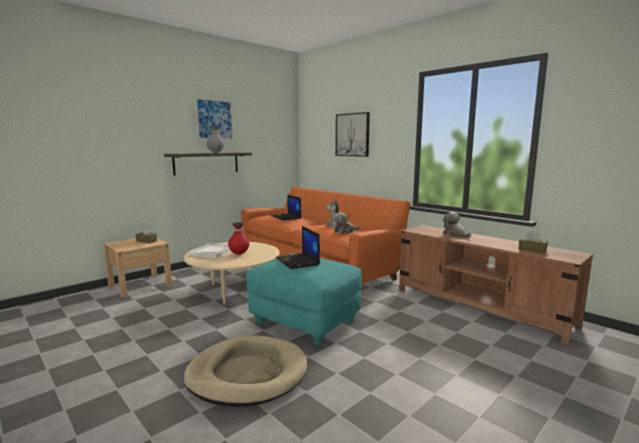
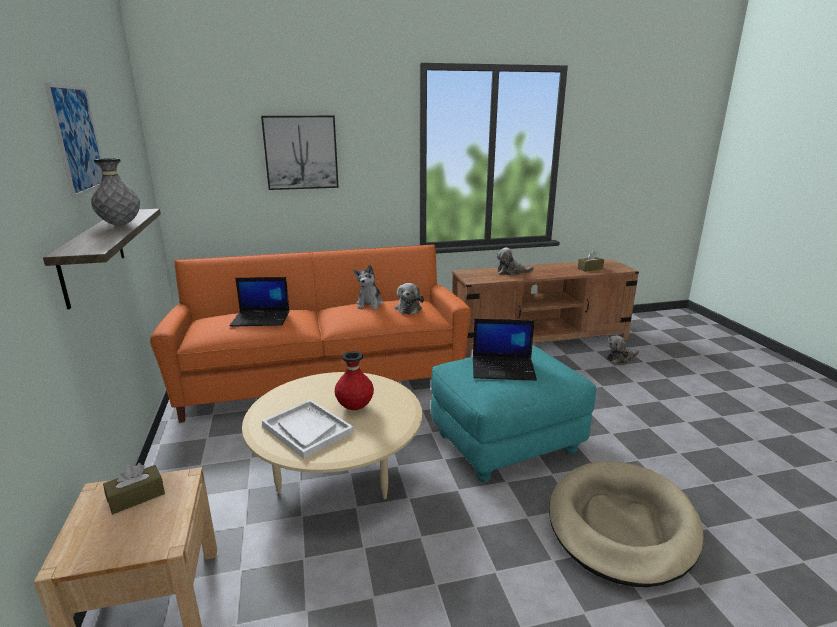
camera: 60 degrees left, 10 degrees up
none -> plush toy [607,336,639,364]

